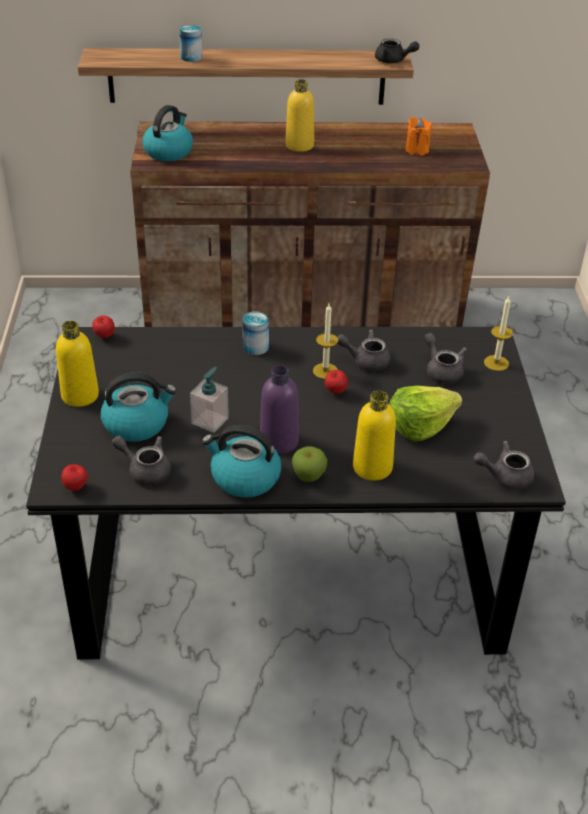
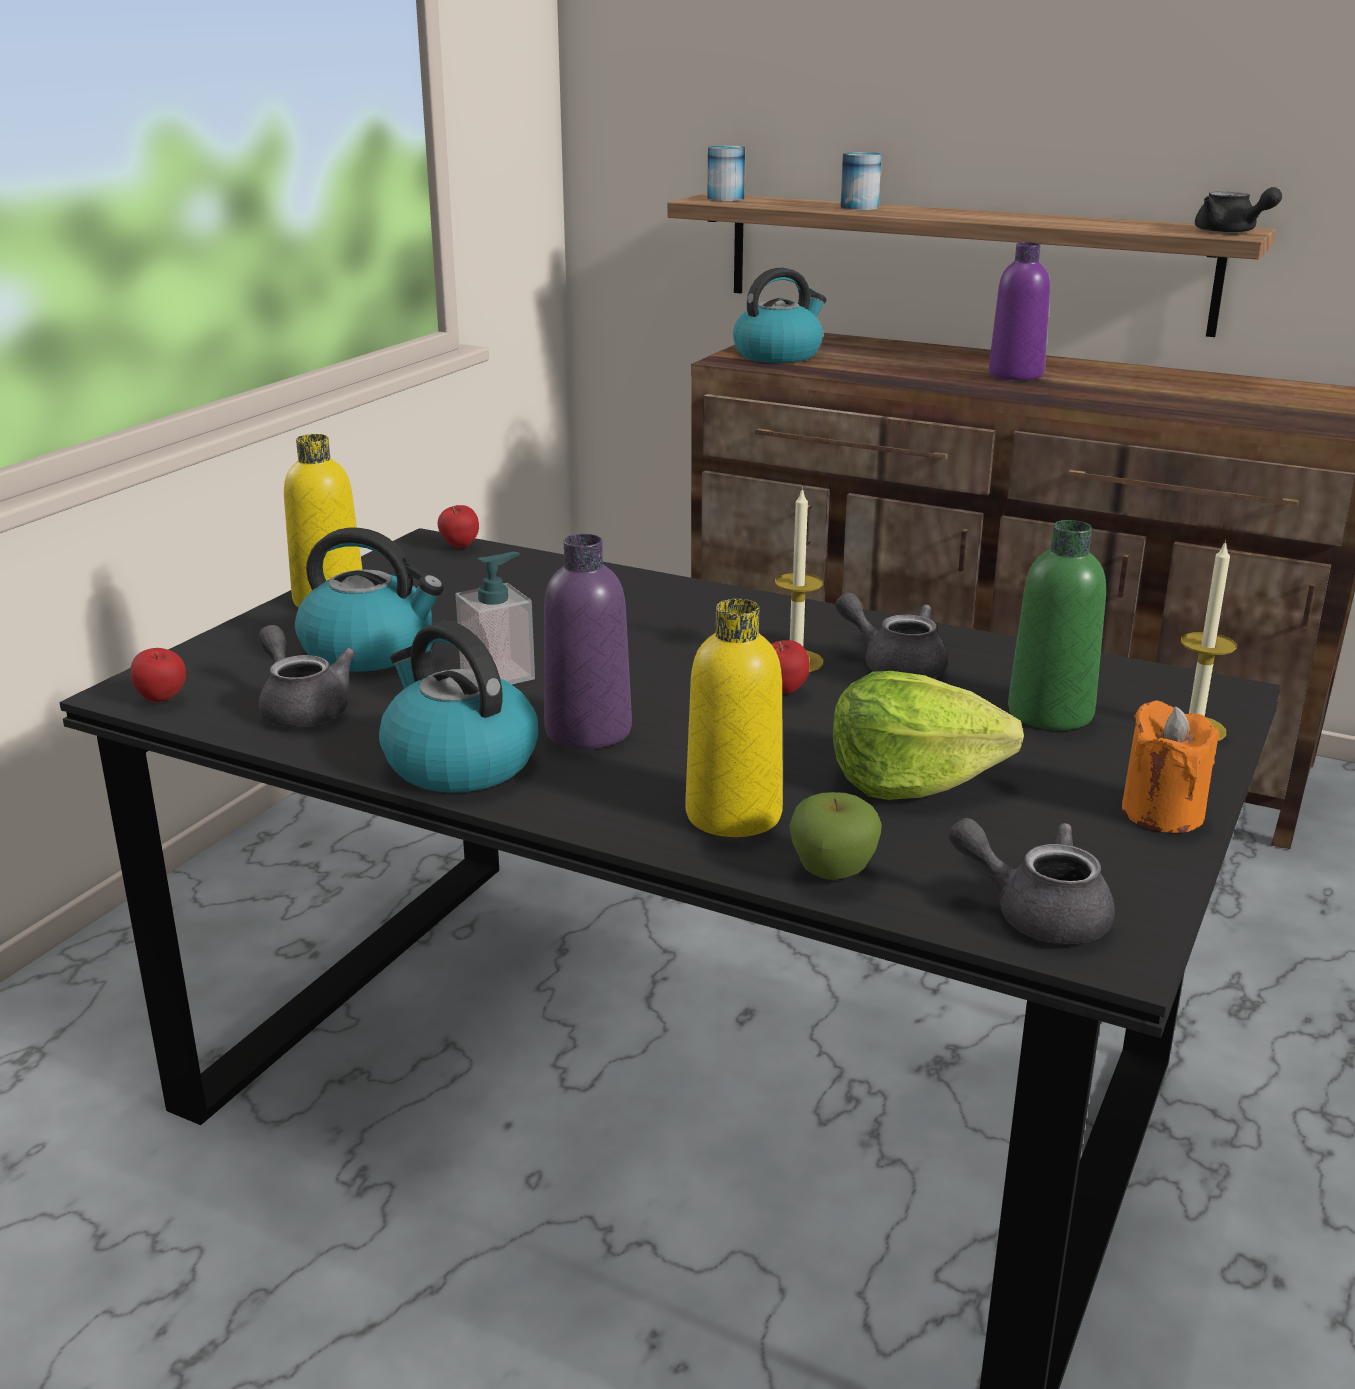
camera: 30 degrees right, 15 degrees down
can [243,311,269,355] -> can moved to [708,145,745,201]
yellow bottle [285,79,314,152] -> purple bottle [989,242,1050,380]
apple [292,446,327,482] -> apple moved to [789,792,882,880]
orange candle [405,117,432,156] -> orange candle moved to [1122,700,1219,833]
grey teapot [424,333,467,384] -> green bottle [1008,520,1106,730]

